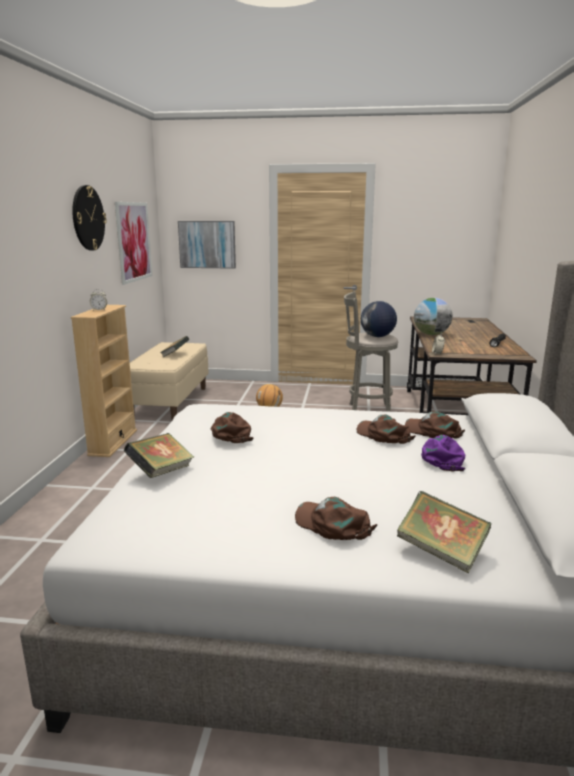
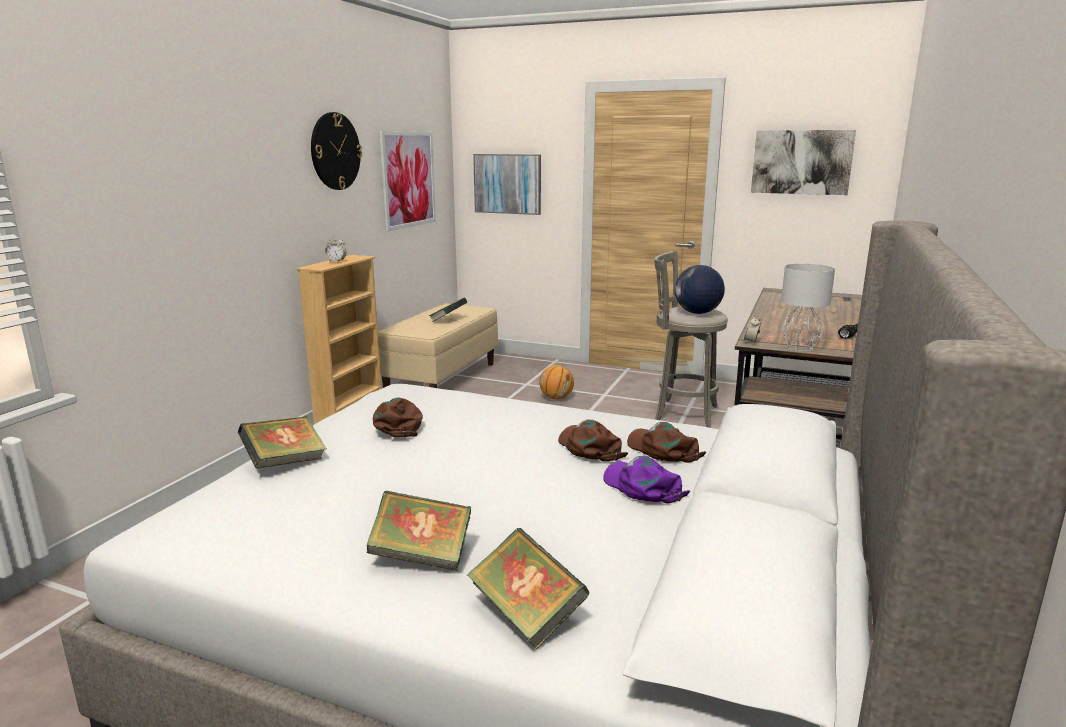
camera: 15 degrees right, 0 degrees up
brown cap [295,497,377,540] -> book [367,491,471,571]
globe [414,298,452,335] -> none
purple cap [421,435,465,472] -> purple cap turned 60 degrees counterclockwise [604,456,690,503]
none -> picture [751,130,856,195]
none -> grey table lamp [781,264,835,351]

